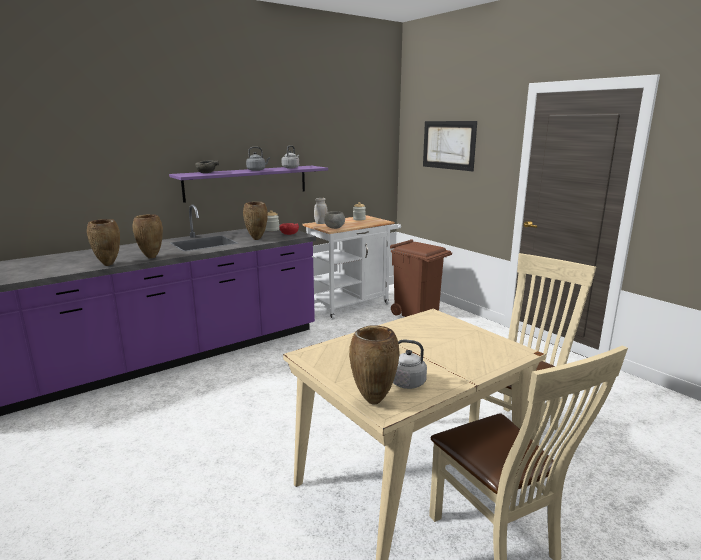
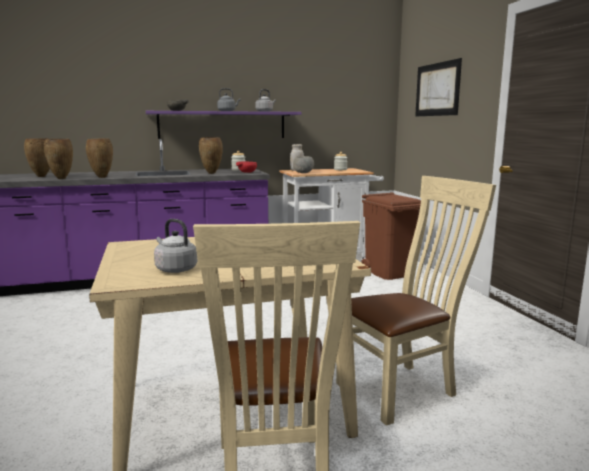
camera: 20 degrees right, 5 degrees down
brown vase [349,325,400,405] -> brown vase moved to [24,138,50,177]

